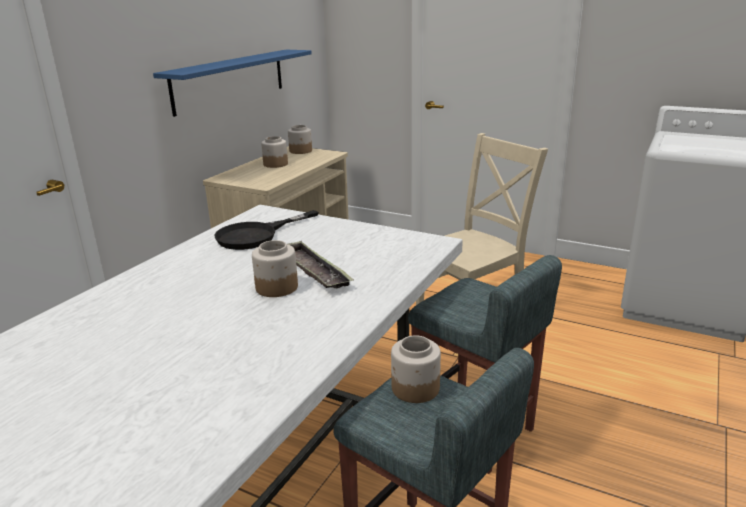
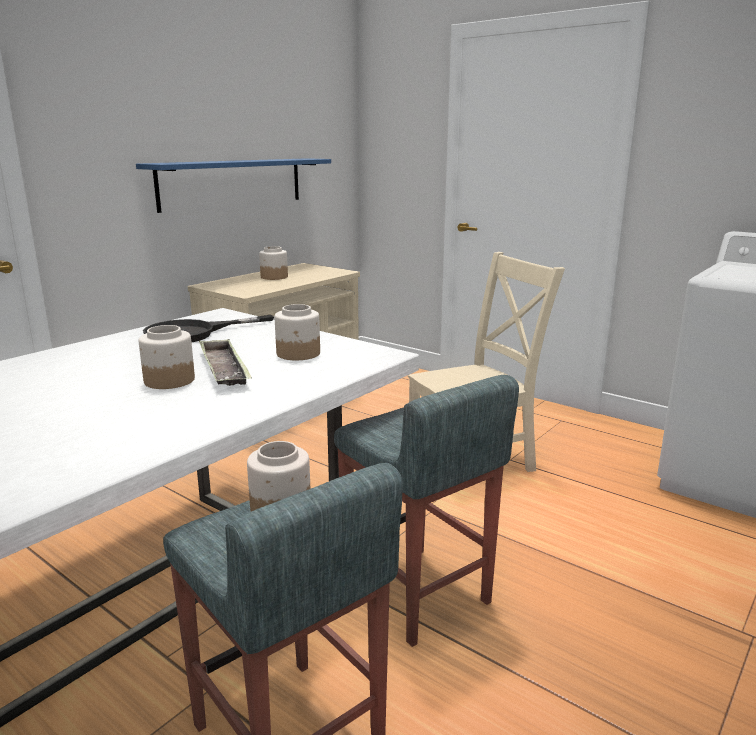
camera: 10 degrees right, 5 degrees down
jar [288,125,312,154] -> jar moved to [275,304,320,360]

